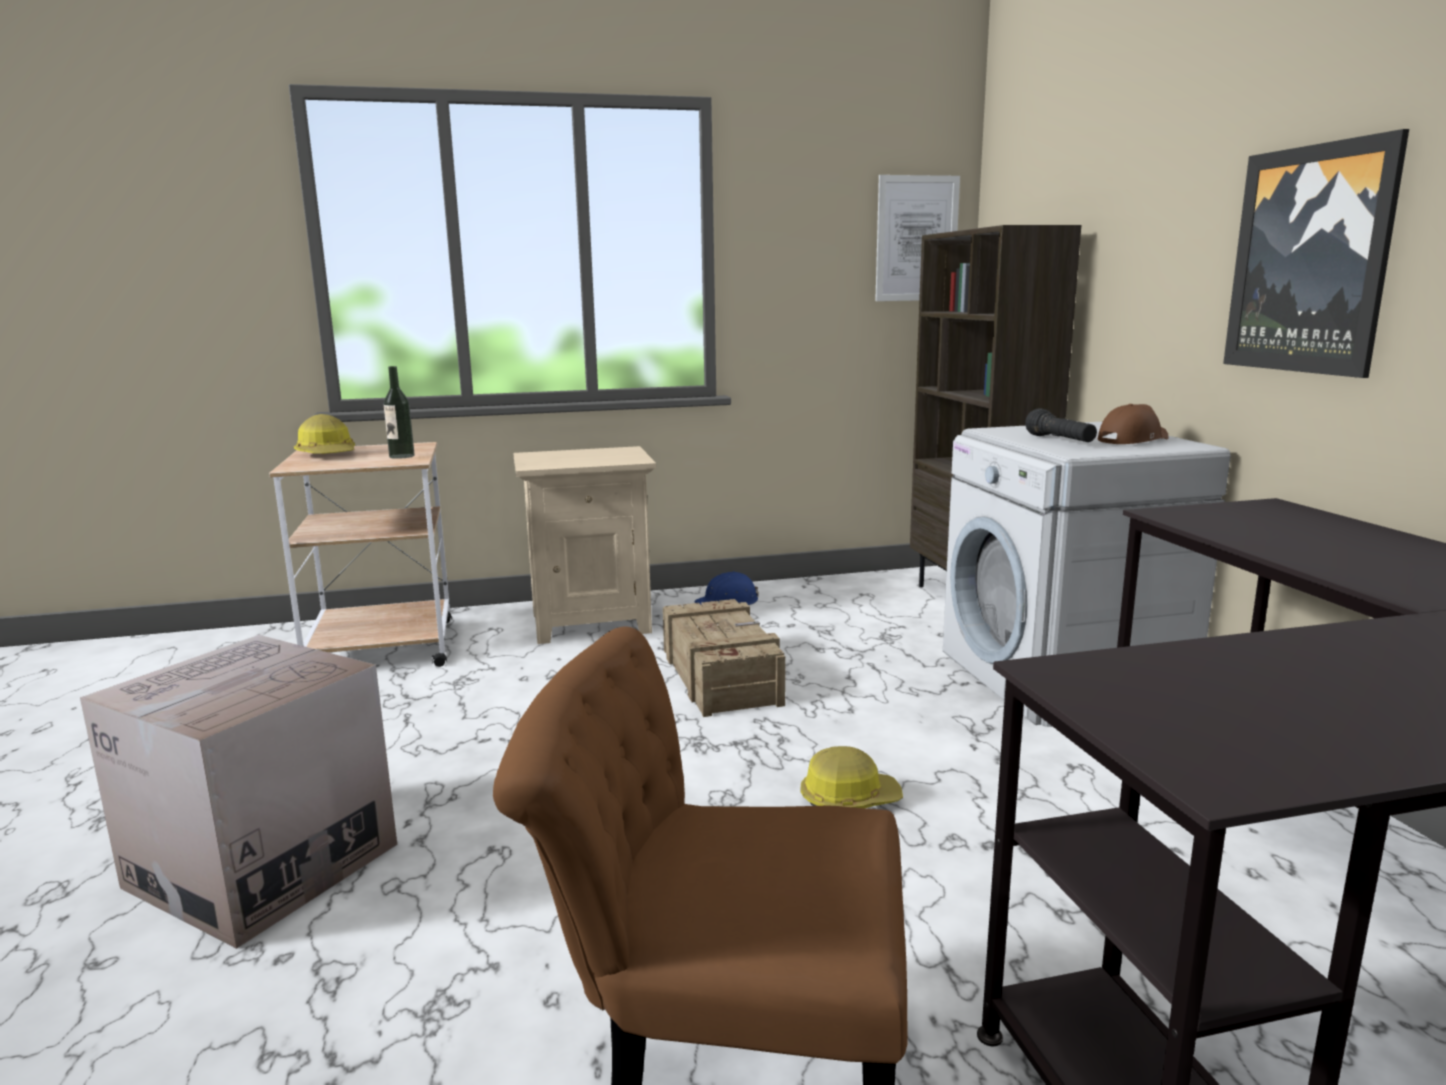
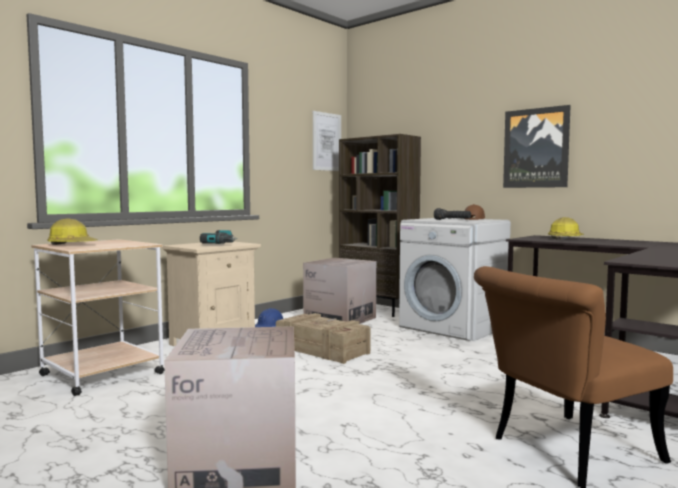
camera: 35 degrees left, 10 degrees down
bottle [384,366,415,459] -> none
hard hat [800,746,903,808] -> hard hat moved to [548,217,584,240]
none -> power drill [200,230,237,244]
none -> cardboard box [303,258,376,324]

